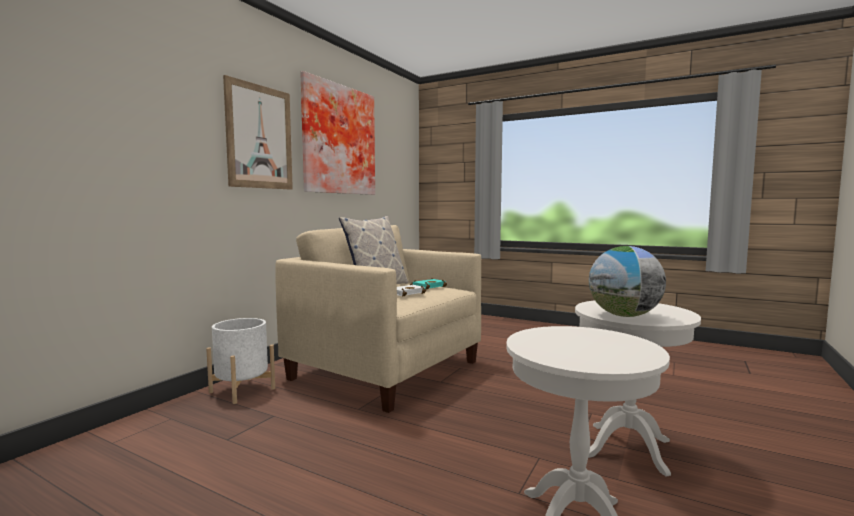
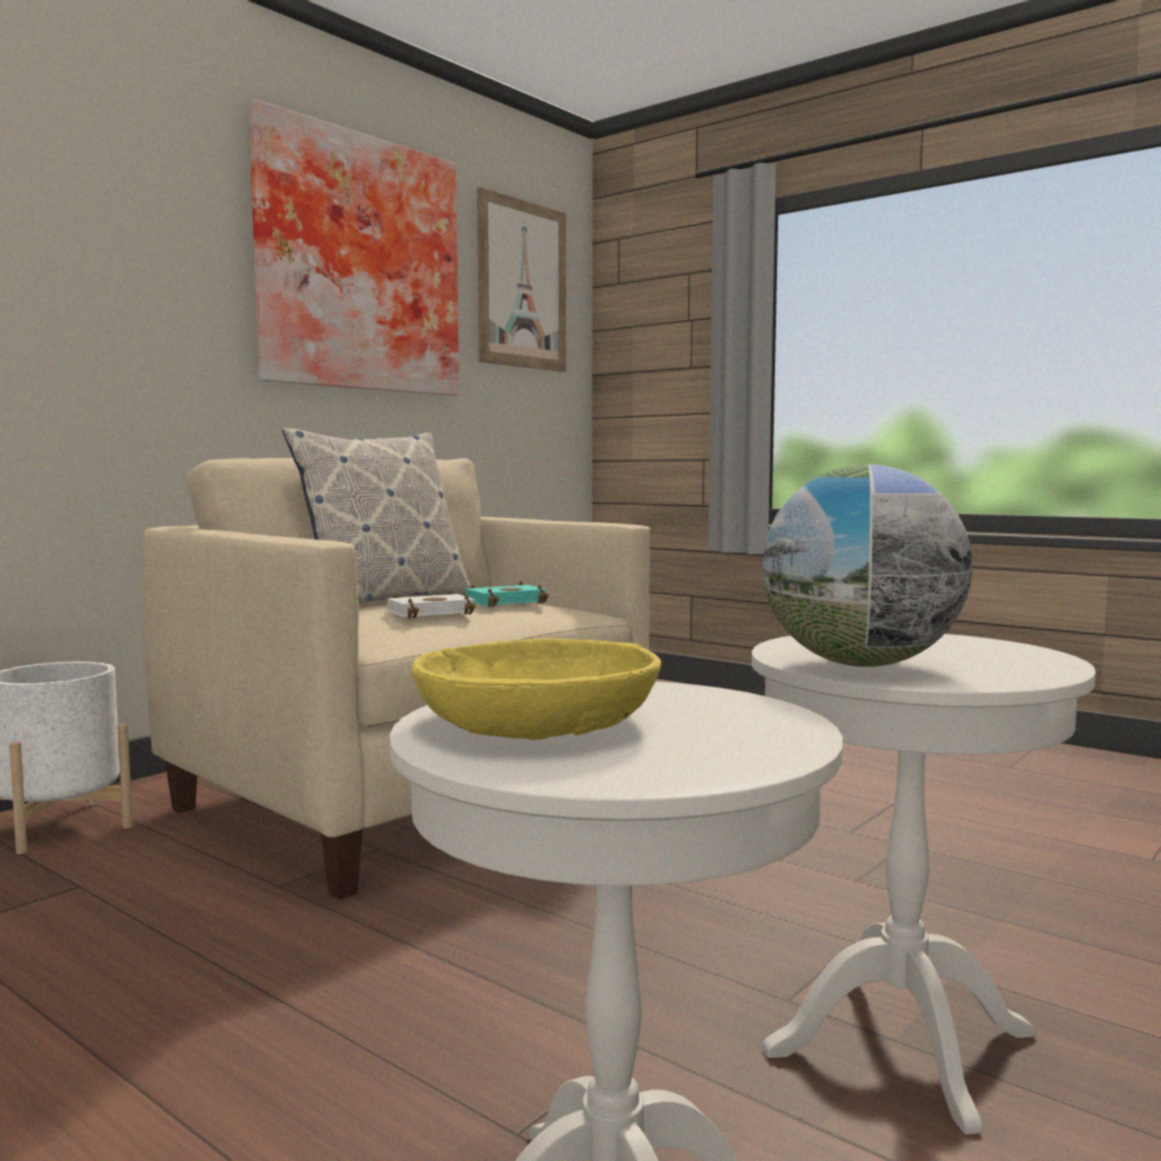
camera: 10 degrees right, 0 degrees up
picture [223,75,293,190] -> picture moved to [477,187,566,372]
none -> yellow bowl [412,639,661,740]

